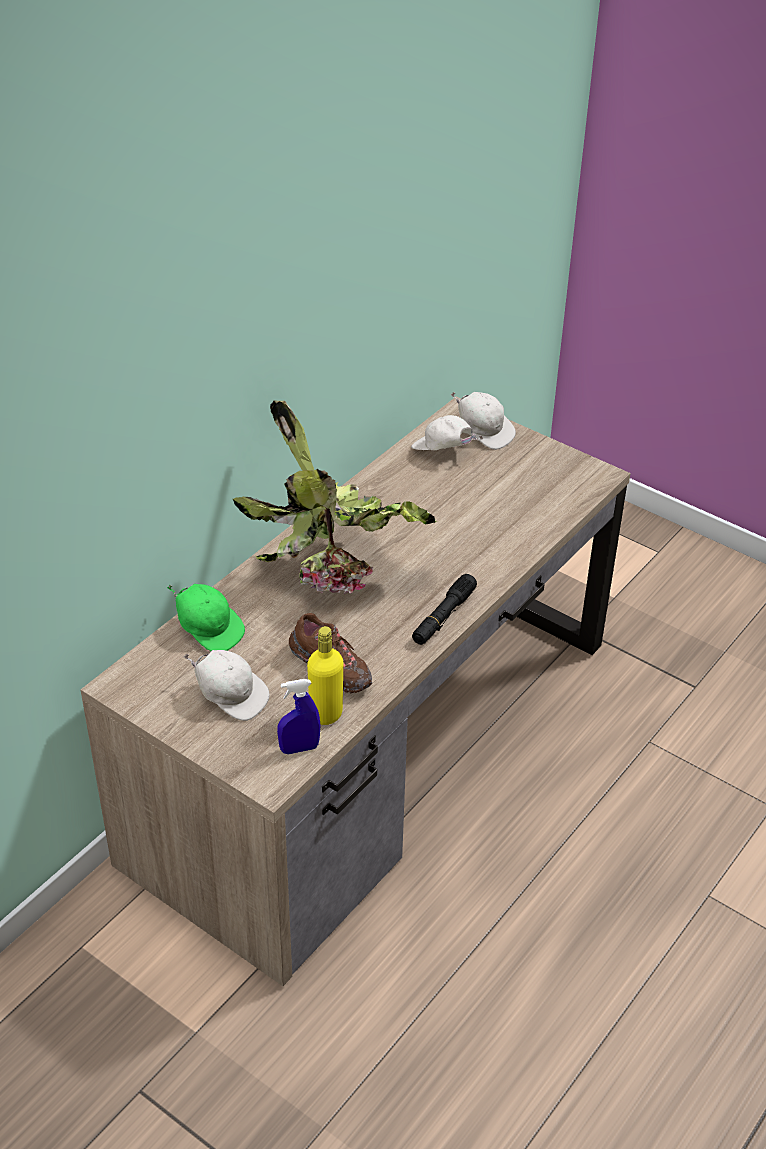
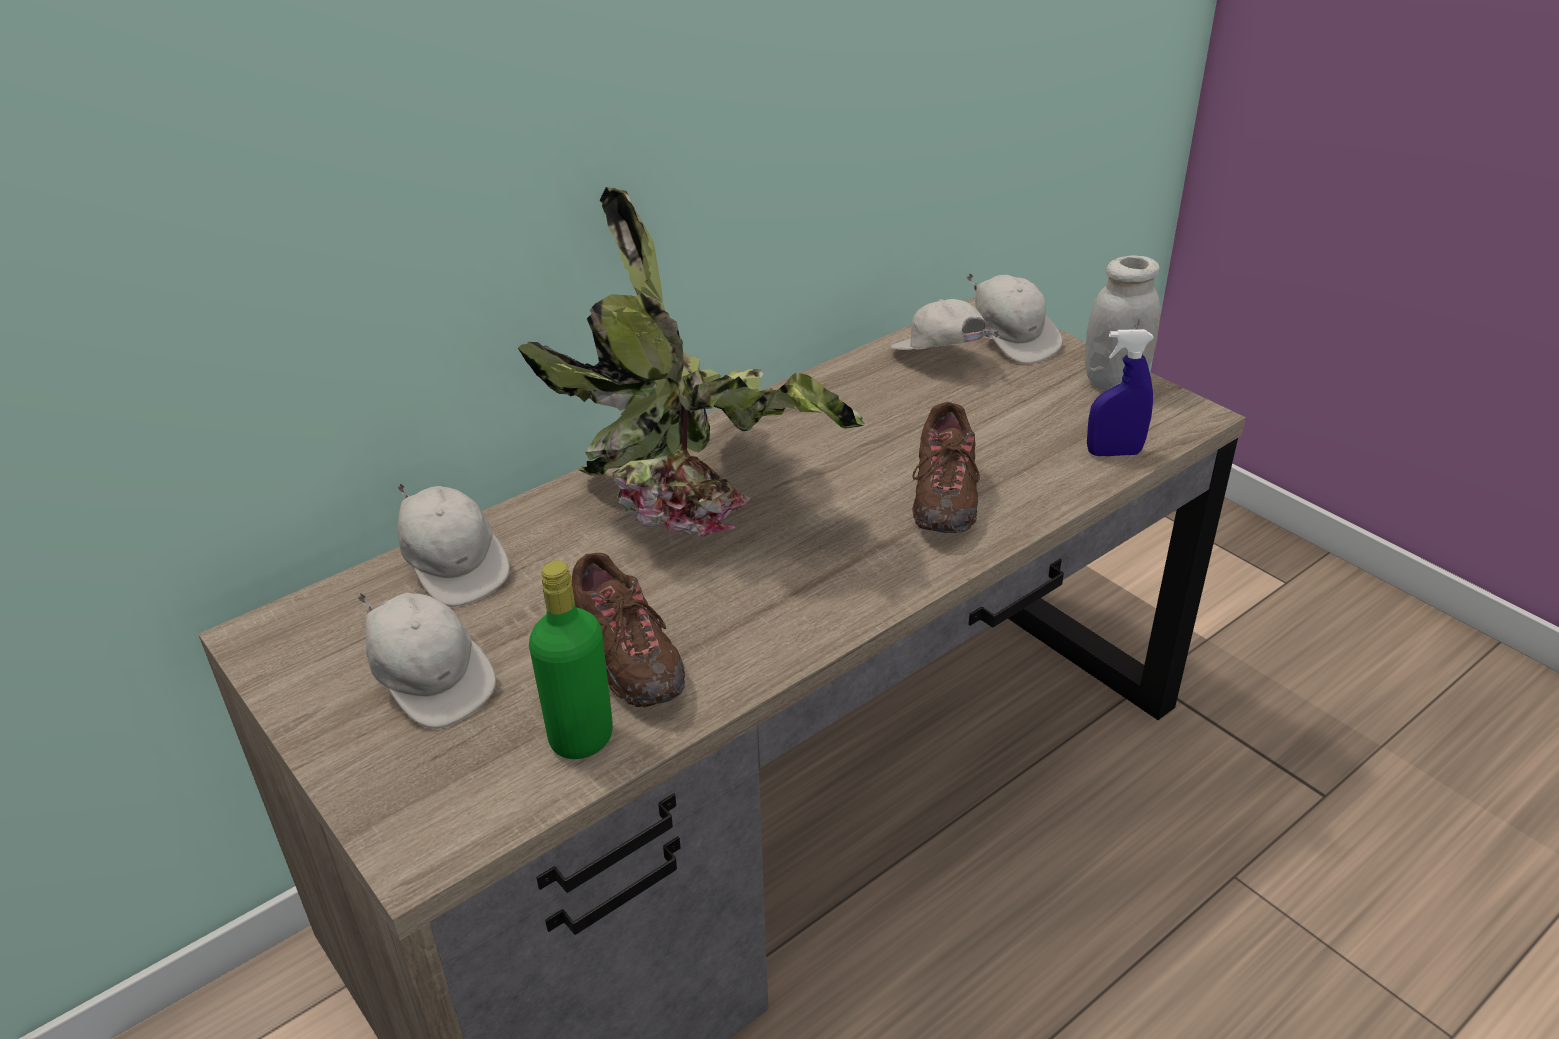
camera: 15 degrees right, 5 degrees down
green cap [167,584,245,651] -> white cap [397,483,510,607]
blue spray bottle [277,679,321,754] -> blue spray bottle moved to [1087,329,1154,456]
yellow bottle [307,626,343,725] -> green bottle [529,561,613,759]
black flashlight [412,574,477,645] -> none
none -> brown shoe [912,402,980,533]
none -> white jar [1085,255,1160,390]

